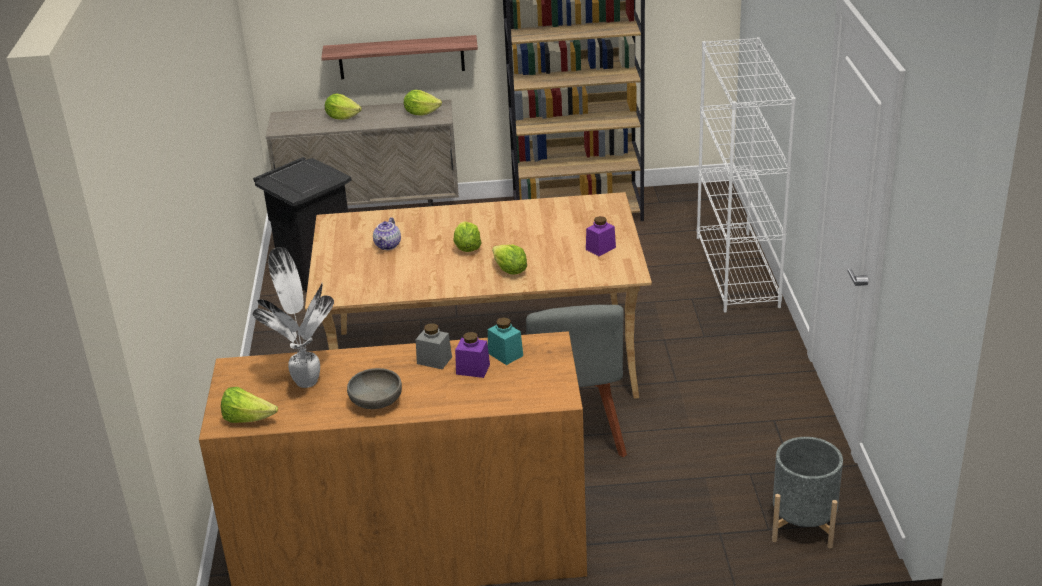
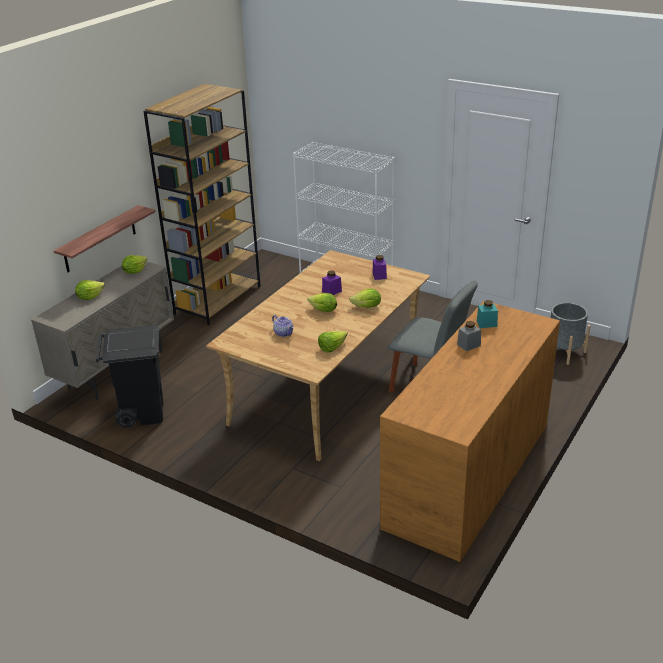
camera: 55 degrees left, 0 degrees up
lettuce [221,387,278,423] -> lettuce moved to [318,331,348,353]
potted plant [252,247,334,388] -> none
grey bowl [347,368,402,409] -> none
purple jar [455,332,490,378] -> purple jar moved to [322,270,342,295]

